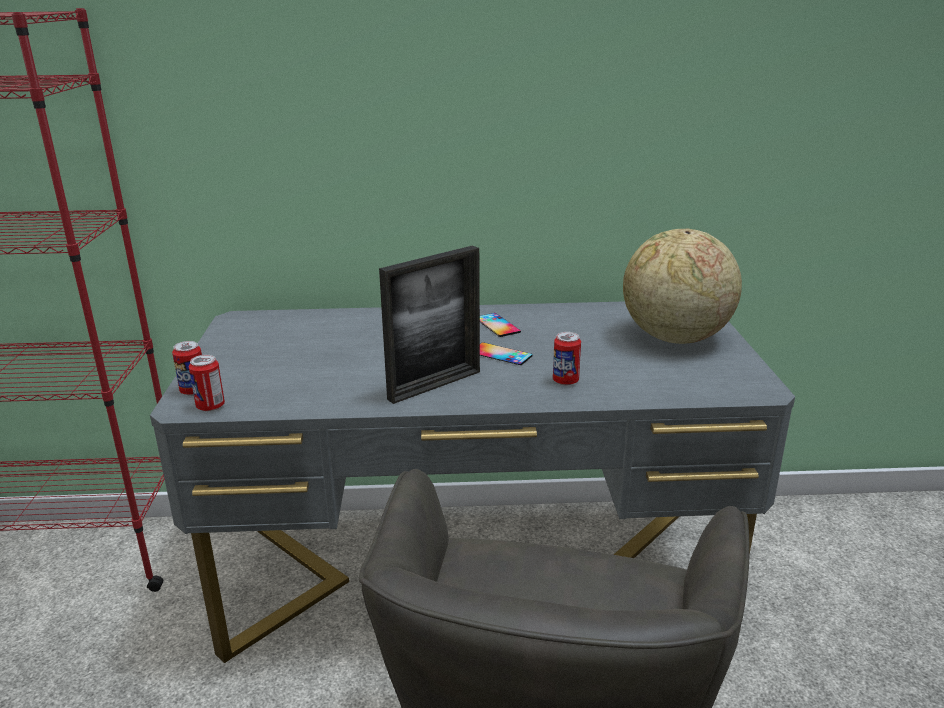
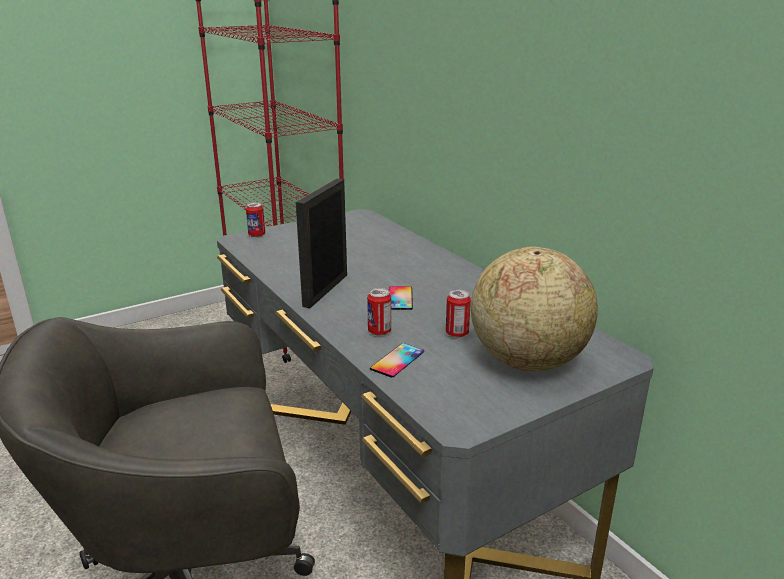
camera: 60 degrees right, 0 degrees up
can [189,355,225,411] -> can moved to [446,290,471,337]
picture frame [379,245,480,404] -> picture frame turned 90 degrees clockwise [296,179,347,308]
phone [480,313,521,337] -> phone moved to [370,343,424,378]

